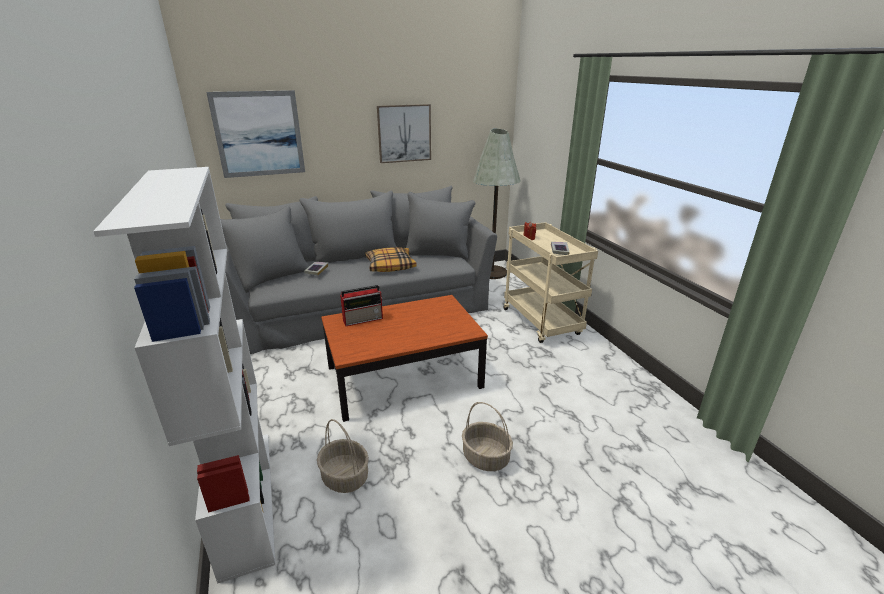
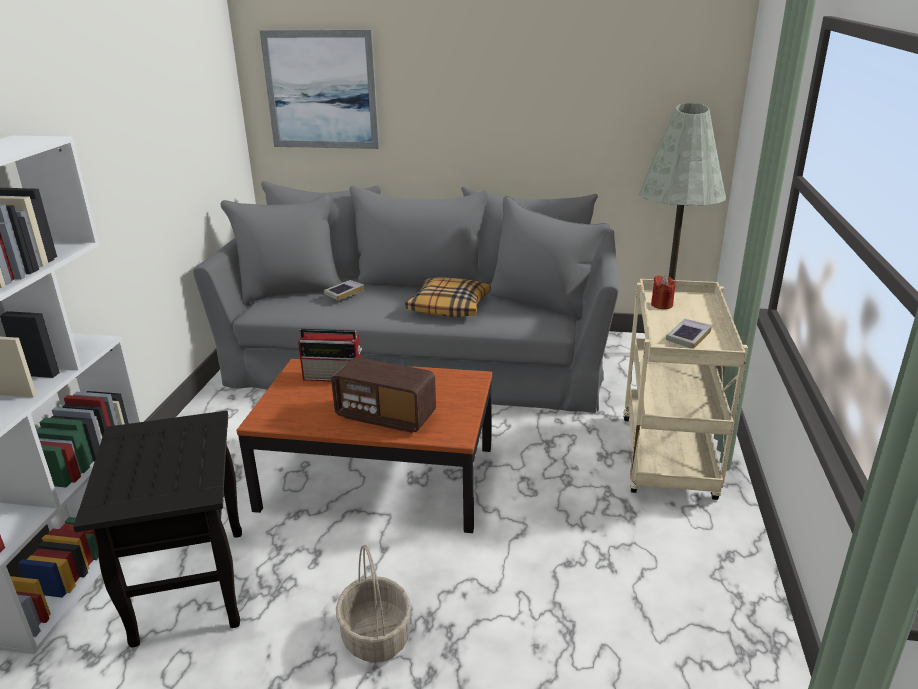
camera: 30 degrees right, 0 degrees up
basket [317,419,369,493] -> black side table [73,411,242,648]
picture [377,104,431,163] -> none
none -> radio [331,357,436,433]

